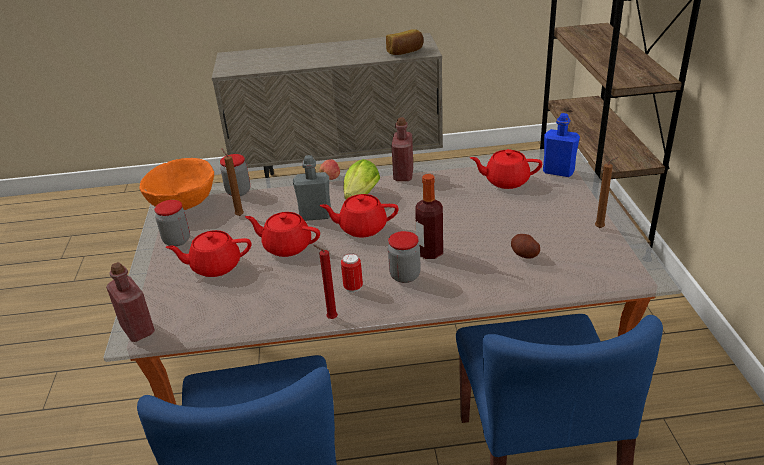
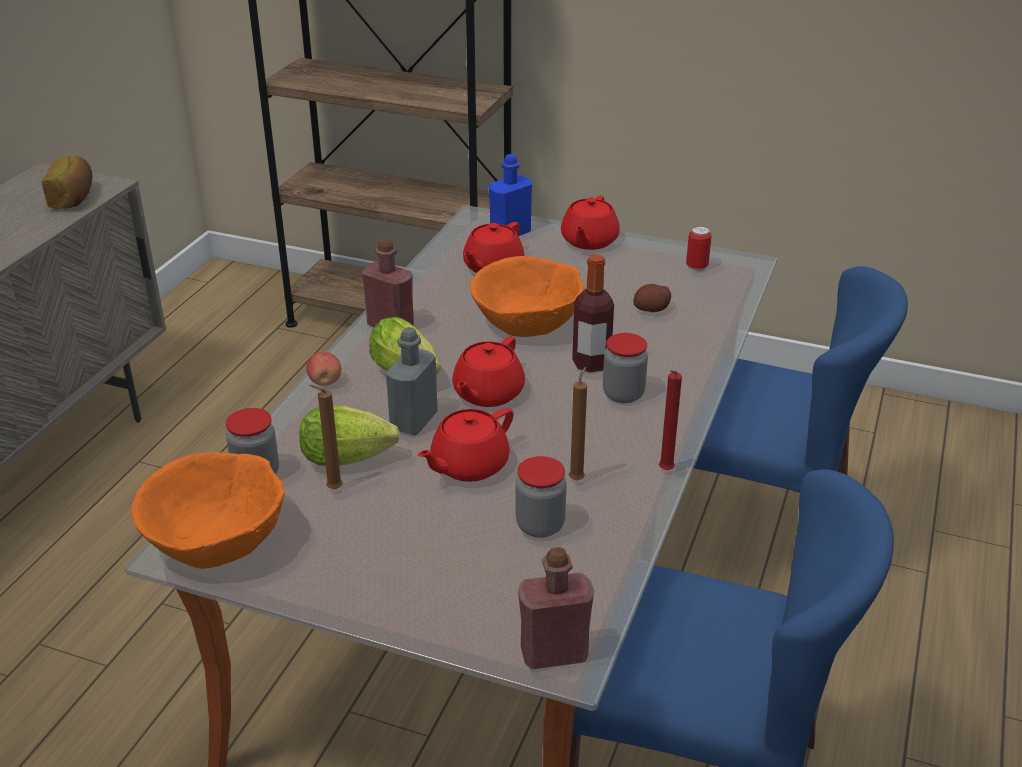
camera: 65 degrees left, 0 degrees up
jar [154,200,190,246] -> jar moved to [516,456,567,538]
red teapot [166,230,251,277] -> red teapot moved to [561,196,620,250]
can [341,253,363,293] -> can moved to [686,226,712,272]
brown candle [595,157,618,228] -> brown candle moved to [569,367,587,480]
none -> lettuce [299,406,400,466]
none -> orange bowl [470,256,585,337]

